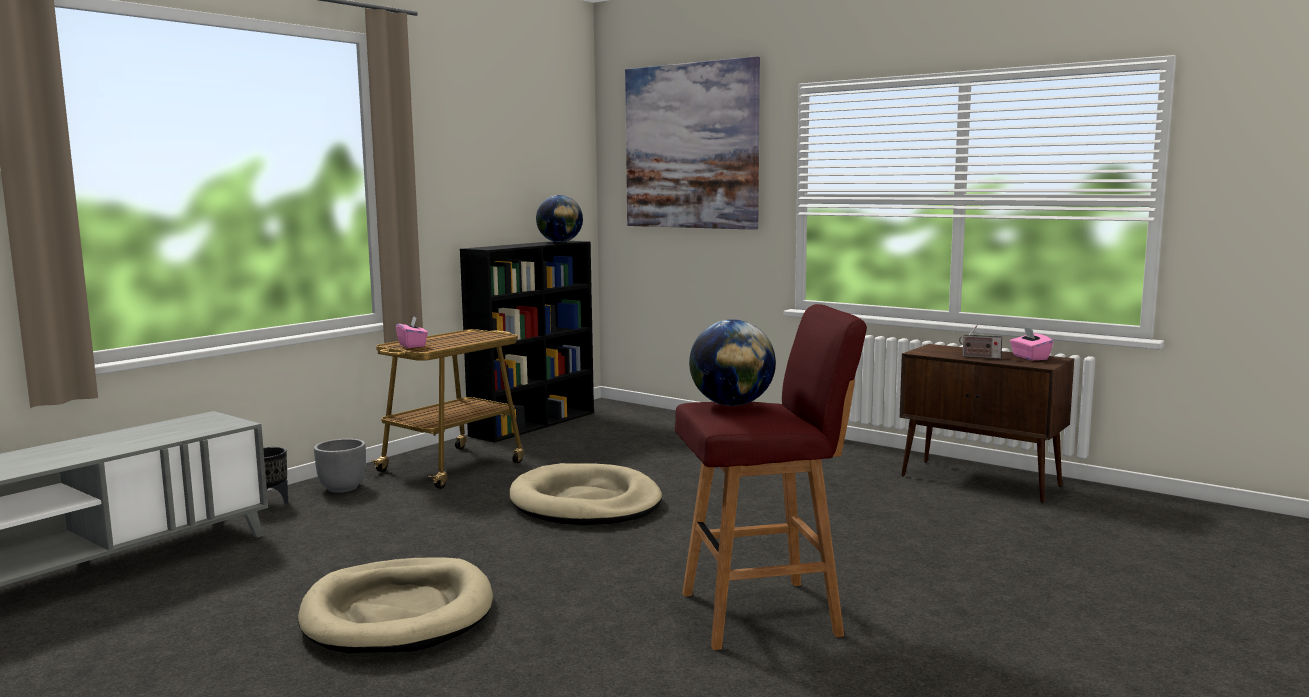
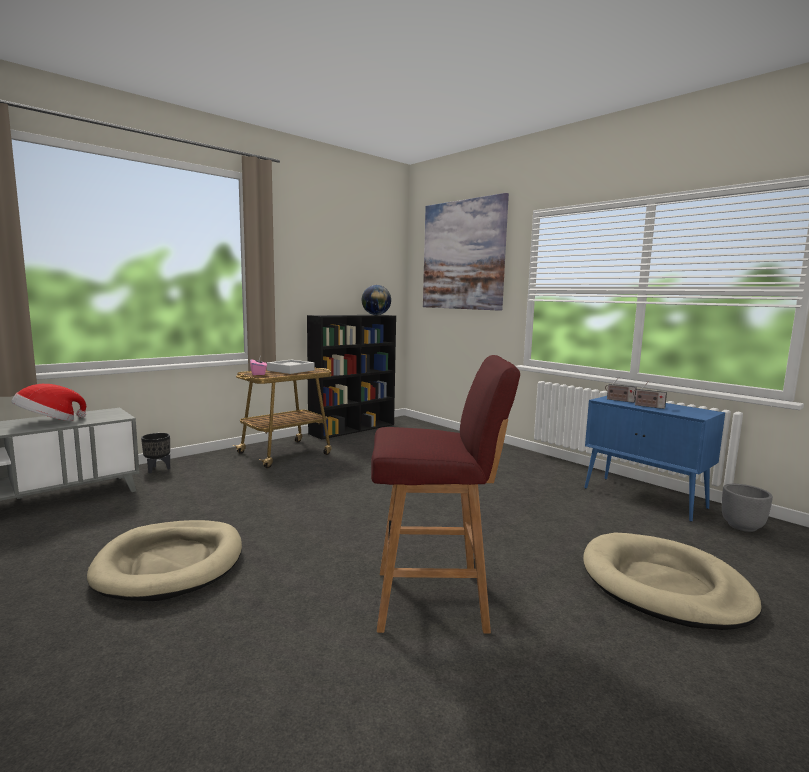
camera: 10 degrees right, 0 degrees up
grey planter [314,438,366,493] -> grey planter moved to [722,484,773,532]
beige dog bed [509,463,662,525] -> beige dog bed moved to [583,532,762,630]
globe [689,319,776,406] -> none
brown cabinet [900,344,1074,503] -> blue cabinet [584,396,725,522]
pink tissue box [1010,327,1053,360] -> none
none -> hat [11,384,86,421]
none -> grey tray [267,360,315,374]
none -> radio [605,377,637,403]

